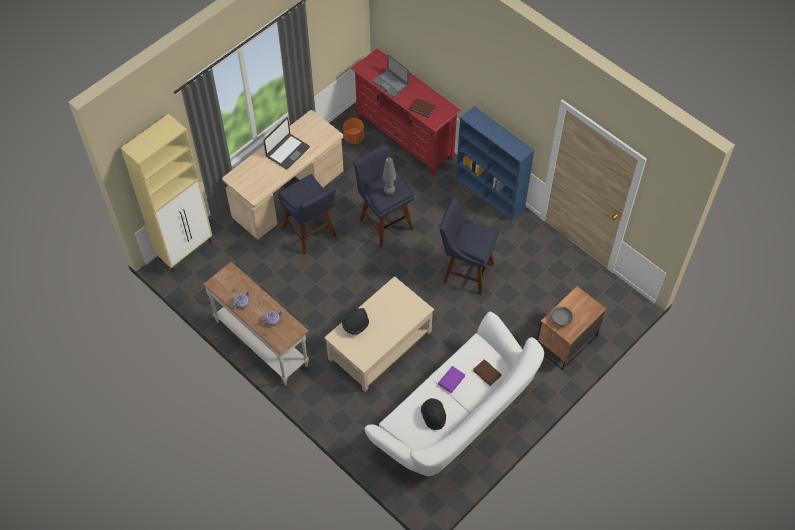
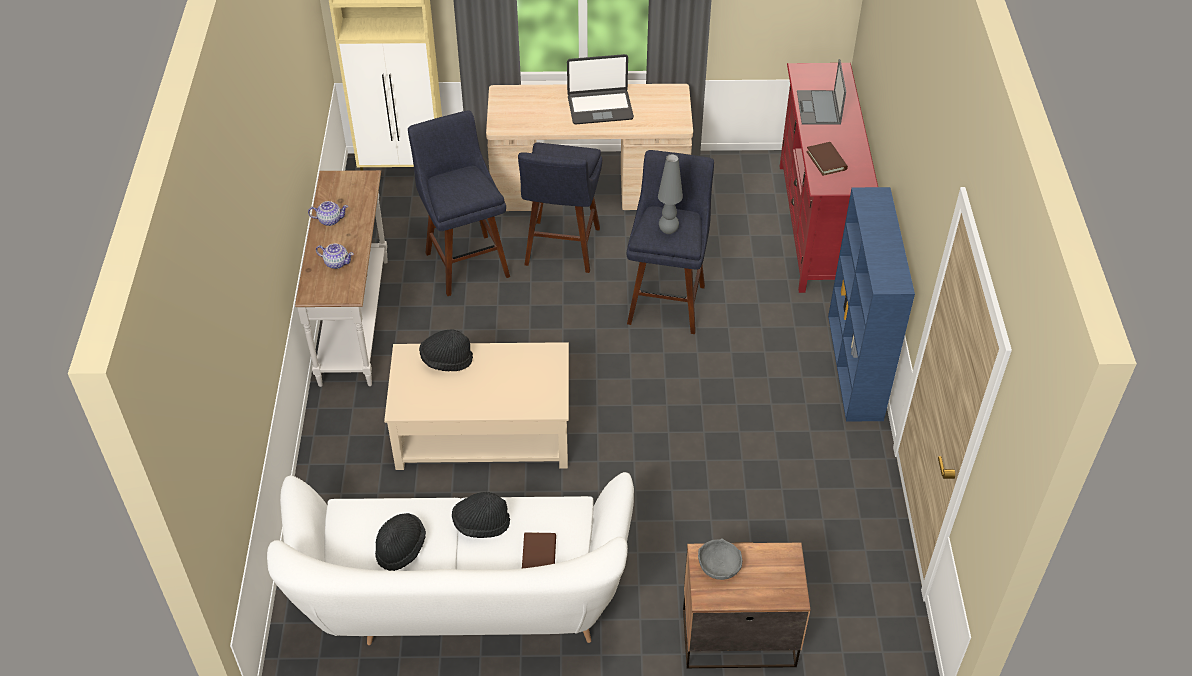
camera: 45 degrees right, 10 degrees down
orange planter [343,118,364,144] -> none
purple book [438,366,465,393] -> black hat [452,492,510,538]
blue stool [439,198,499,295] -> blue stool moved to [408,111,510,296]

